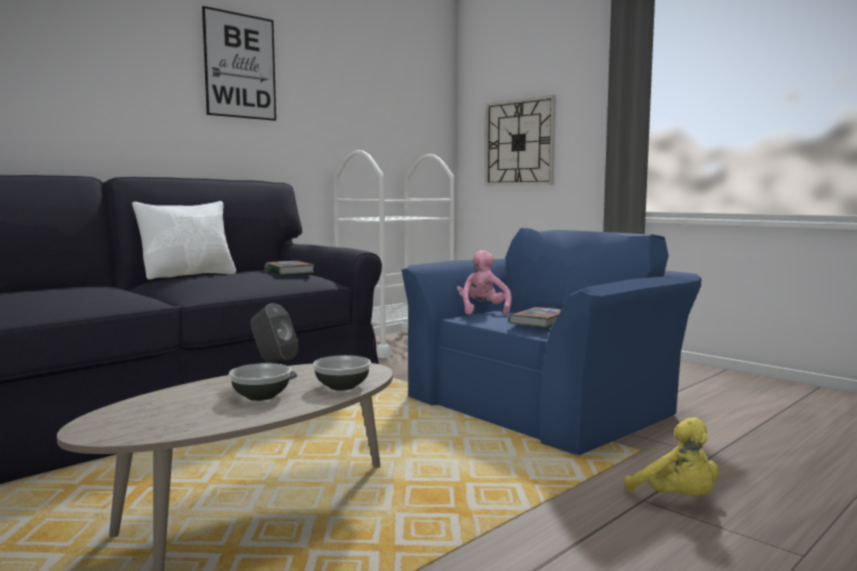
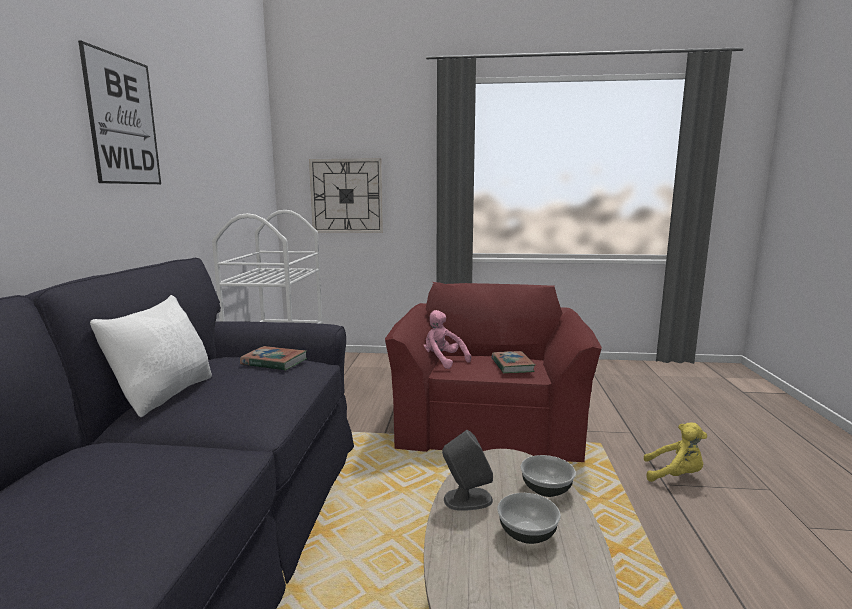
camera: 40 degrees left, 5 degrees up
blue armchair [402,228,702,455] -> red armchair [385,282,602,462]

